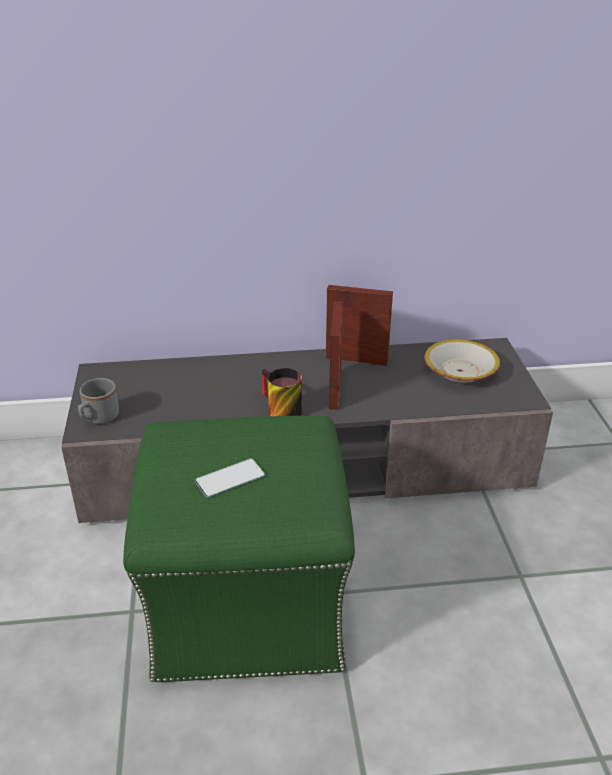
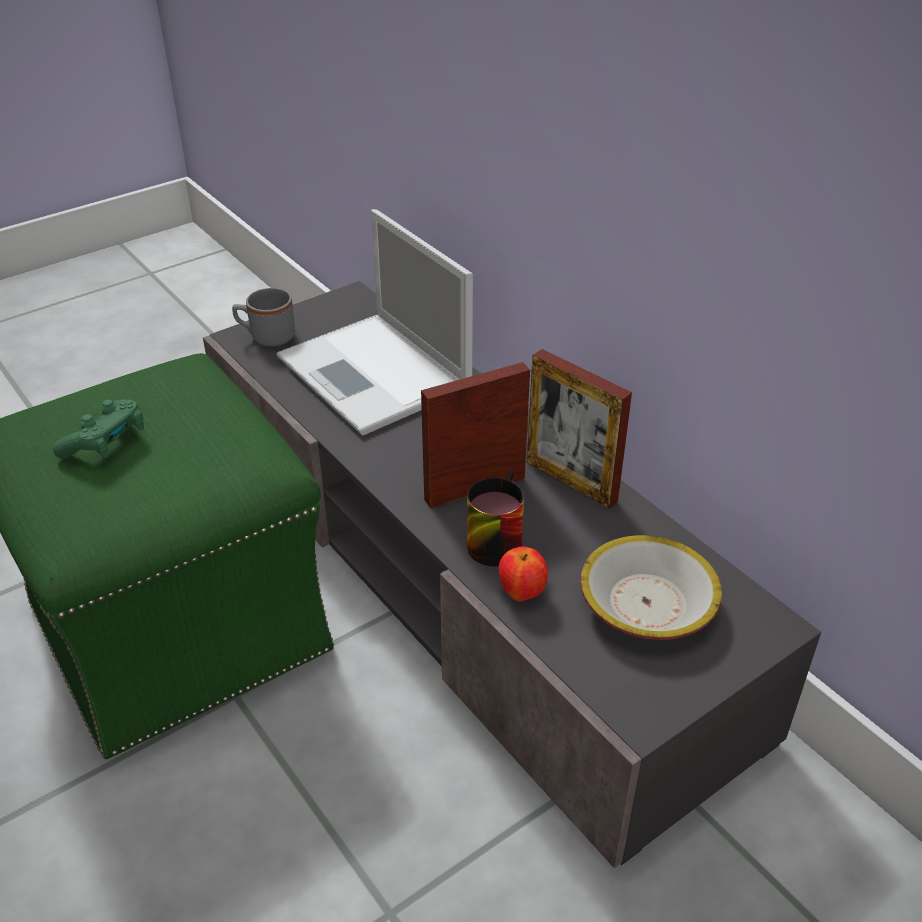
camera: 60 degrees right, 5 degrees up
phone [194,458,265,498] -> green game controller [53,399,144,459]
mug [262,368,302,416] -> mug moved to [467,470,524,566]
picture frame [326,285,393,366] -> picture frame turned 150 degrees clockwise [527,349,632,509]
none -> laptop [277,209,473,436]
none -> apple [499,546,548,601]

